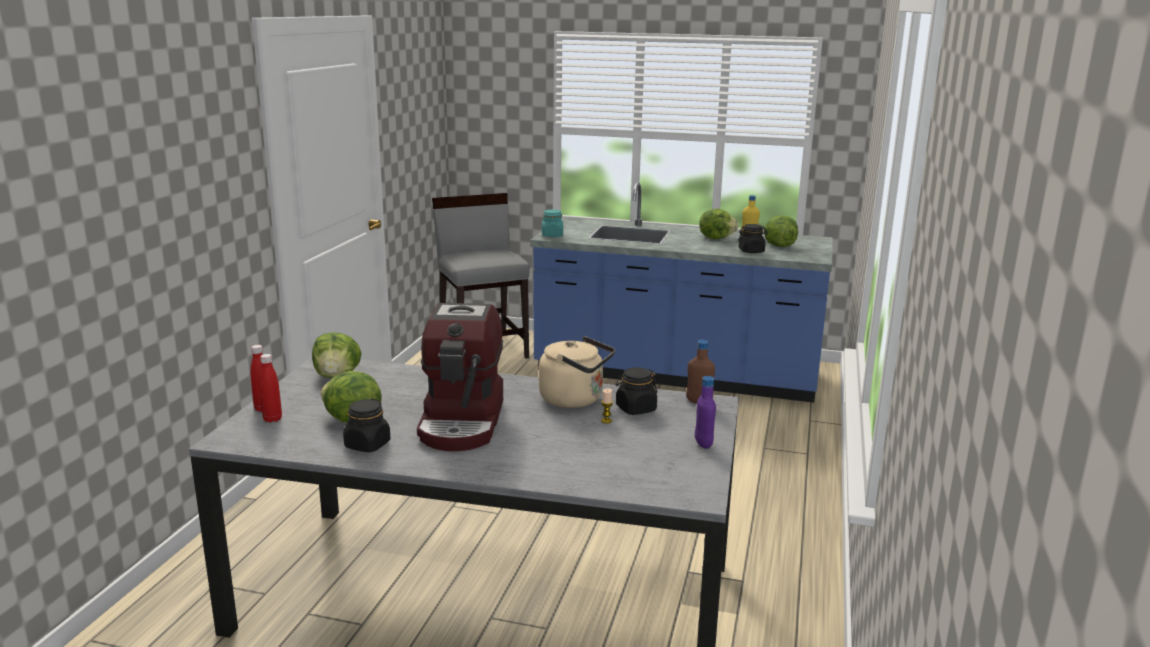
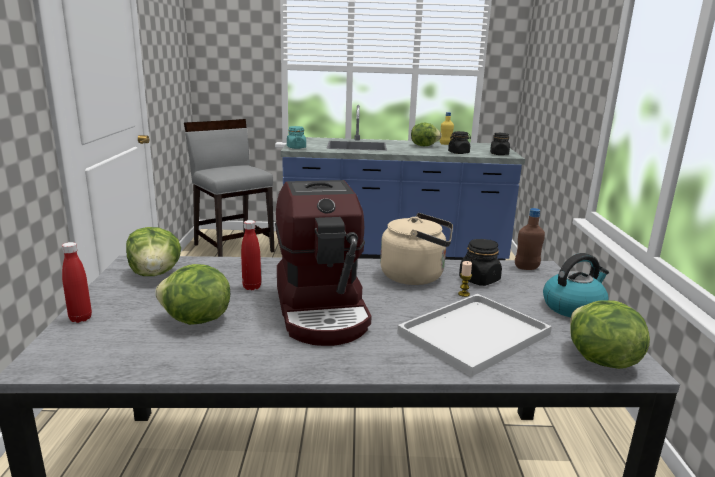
camera: 15 degrees left, 0 degrees up
red bottle [259,354,282,423] -> red bottle moved to [241,220,261,290]
black jar [343,399,391,452] -> black jar moved to [490,133,510,155]
purple bottle [695,376,716,449] -> kettle [543,253,609,317]
lettuce [764,216,798,247] -> lettuce moved to [570,300,650,369]
none -> white tray [397,294,552,377]

